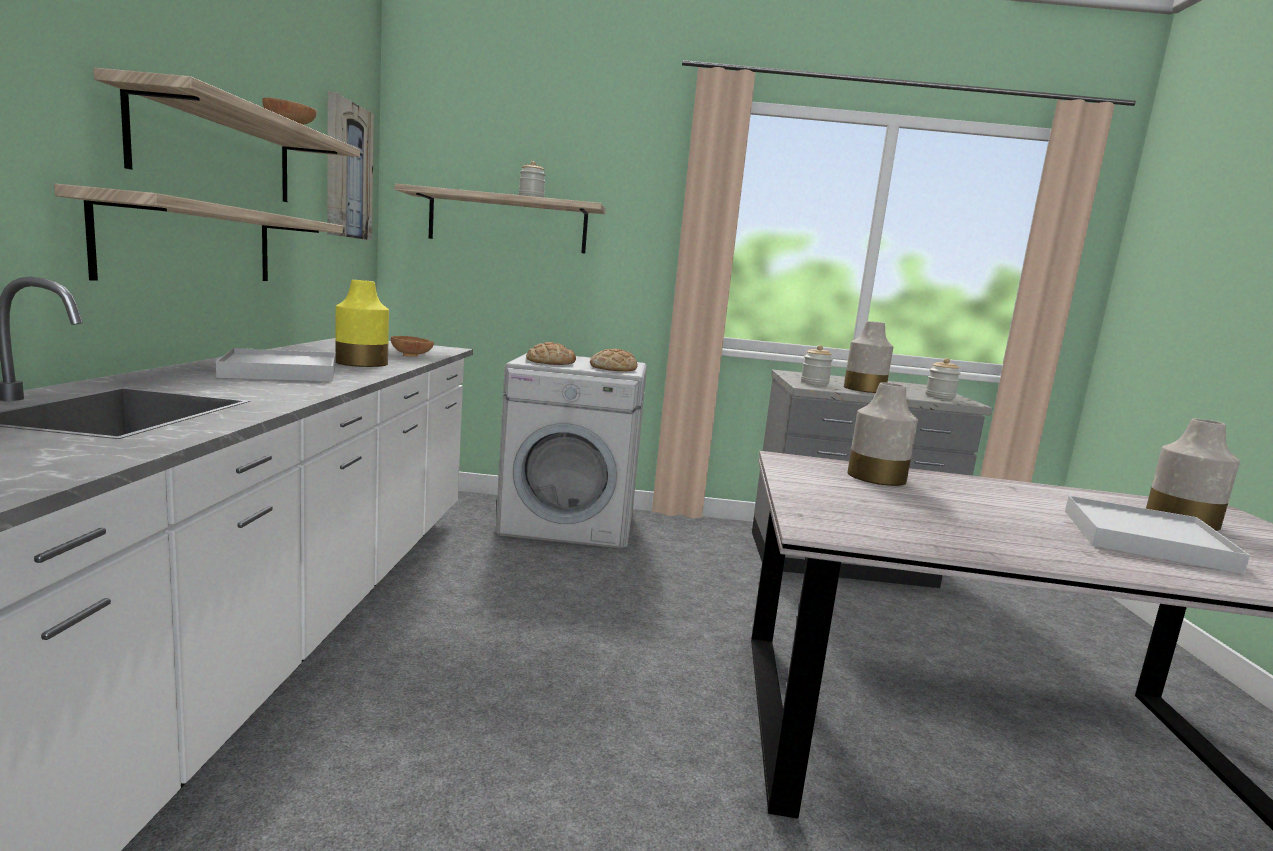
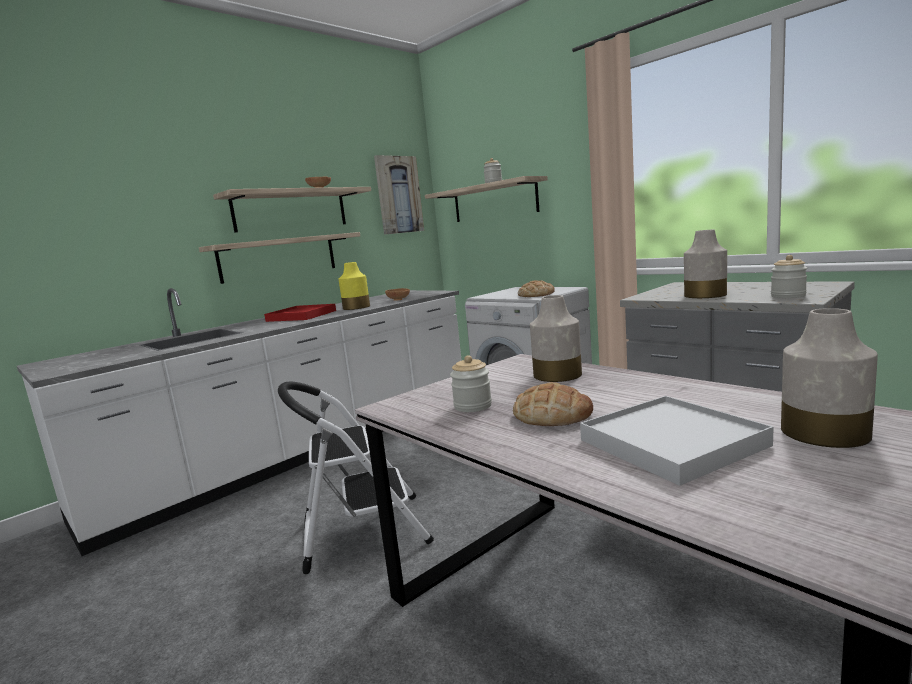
camera: 45 degrees right, 0 degrees up
white tray [216,348,336,381] -> red tray [264,304,336,322]
bread [526,342,576,365] -> bread moved to [513,382,593,426]
jar [801,345,833,385] -> jar moved to [450,355,492,412]
none -> step ladder [278,382,434,574]

